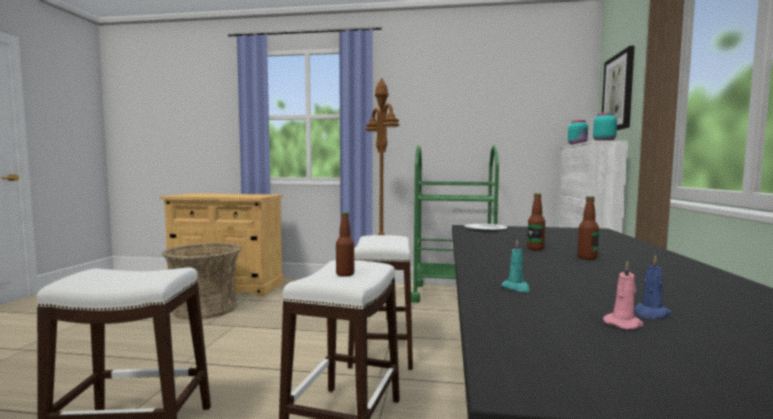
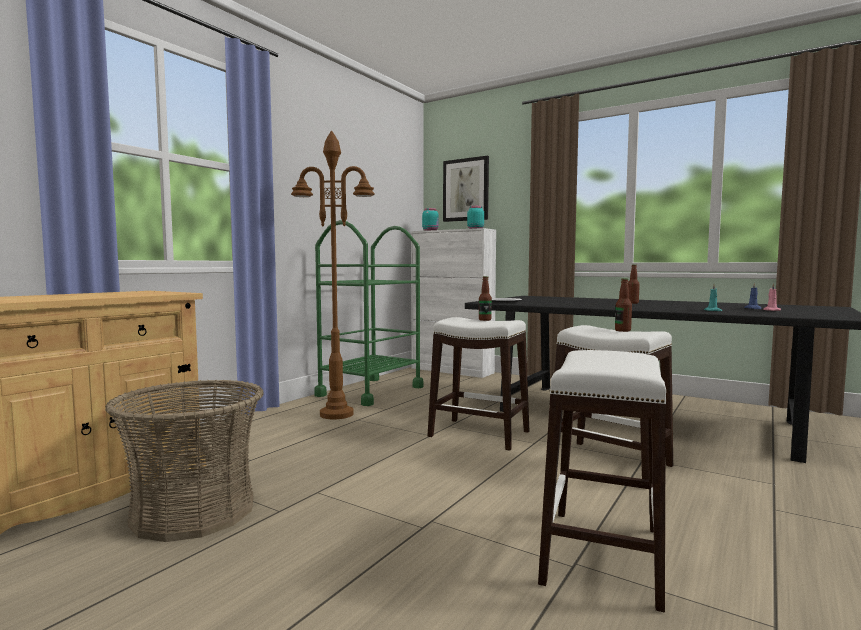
camera: 65 degrees left, 0 degrees up
bottle [527,193,545,250] -> bottle moved to [479,276,492,321]

